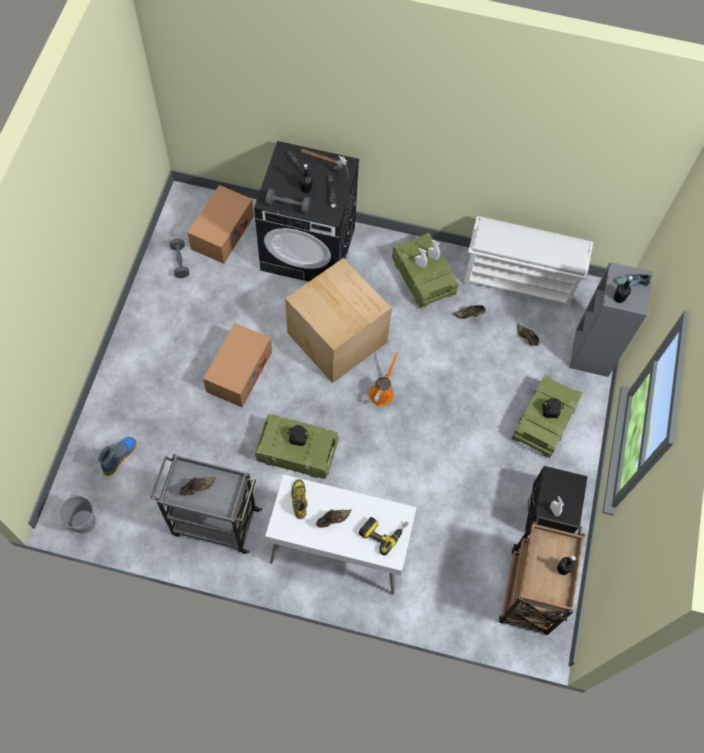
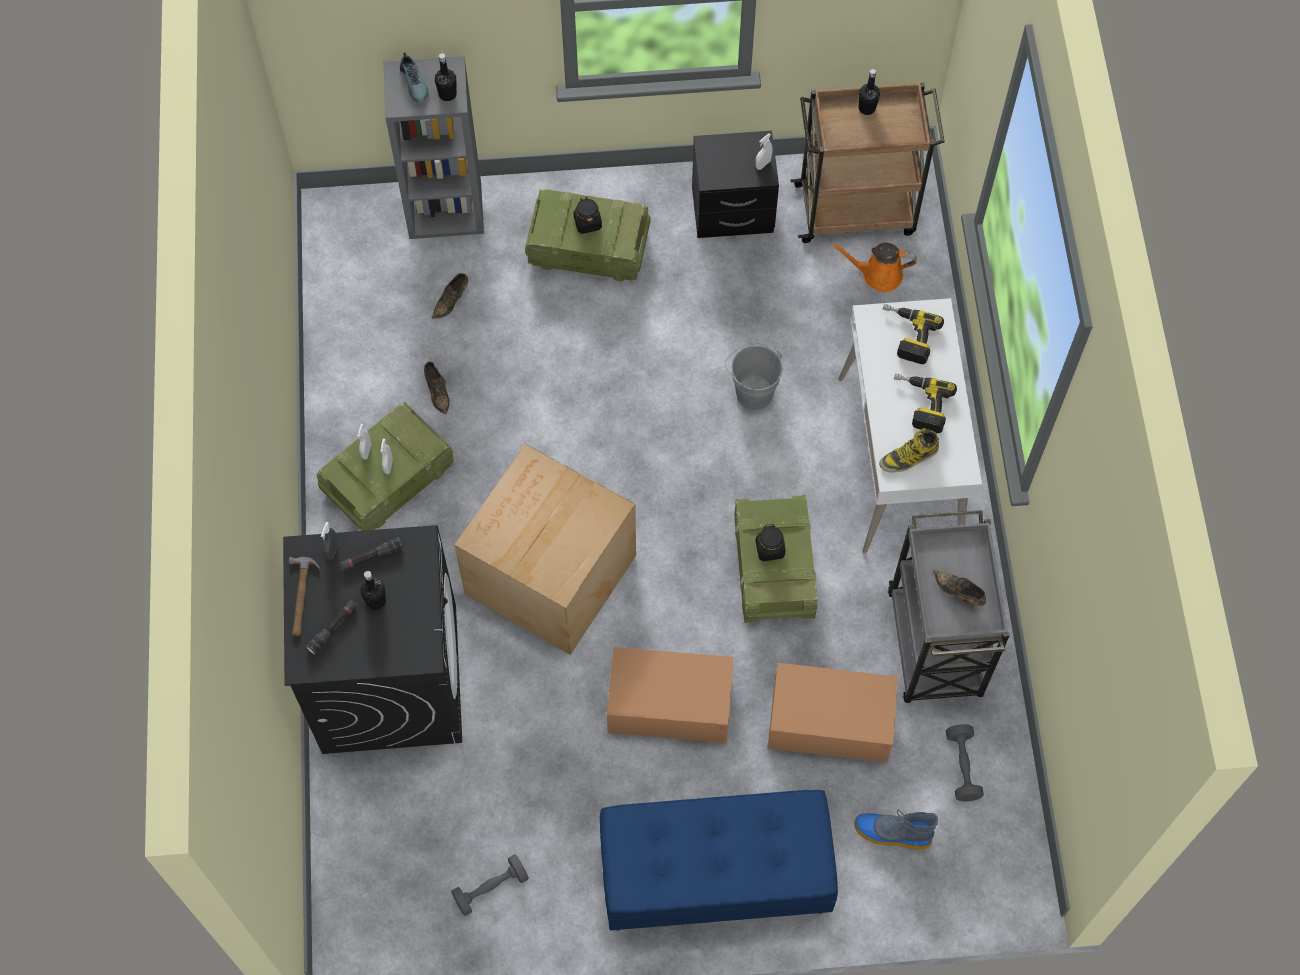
camera: 105 degrees left, 0 degrees up
grey bucket [59,493,101,534] -> grey bucket moved to [725,343,783,410]
cardboard box [187,185,254,264] -> cardboard box moved to [768,663,898,763]
grey dumbbell [265,189,311,214] -> grey dumbbell moved to [946,724,984,801]
brown shoe [316,509,352,528] -> power drill [894,373,957,433]
orange watering can [369,352,398,406] -> orange watering can moved to [830,242,917,292]
white shoe rack [463,216,593,308] -> none
none -> blue bench [600,790,838,931]

